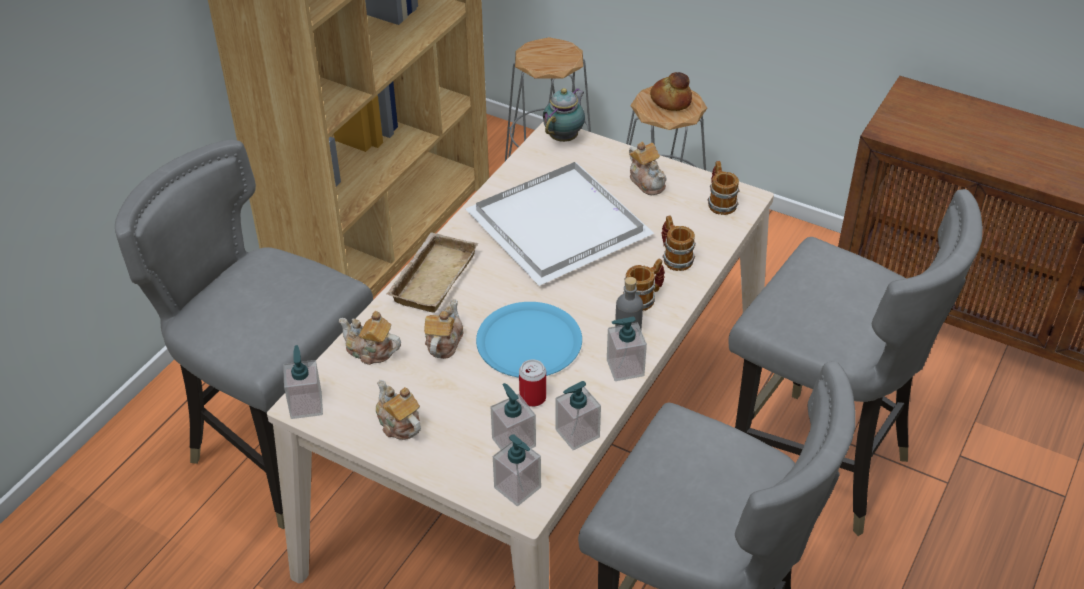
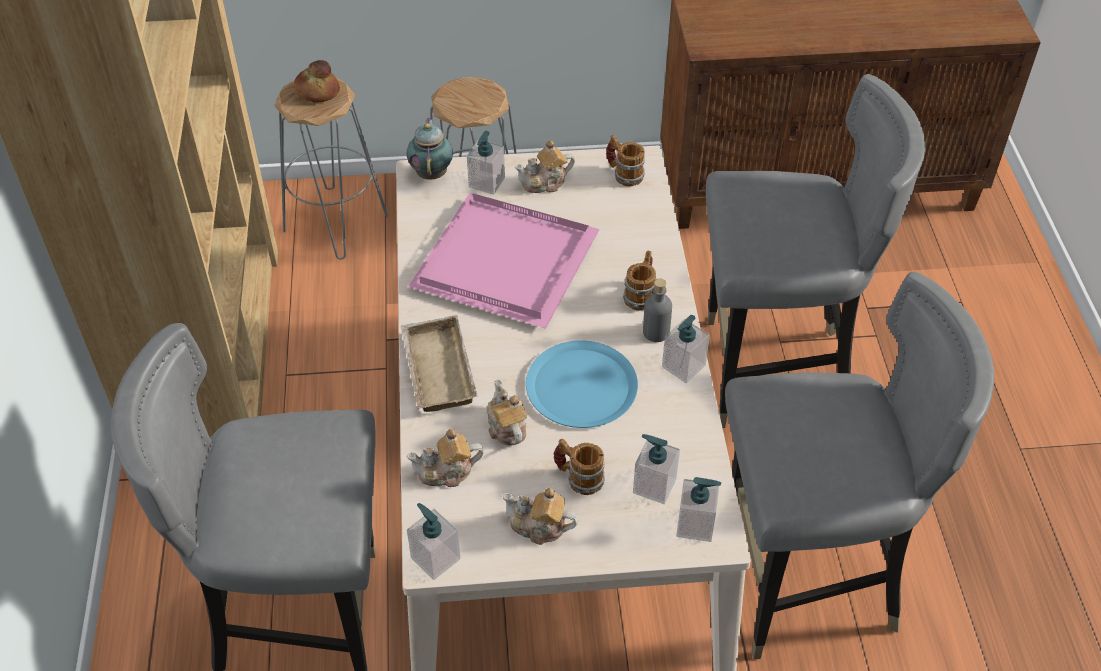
camera: 35 degrees left, 5 degrees up
white tray [466,162,654,286] -> pink tray [408,193,600,328]
can [519,359,546,407] -> none
soap dispenser [556,381,601,450] -> soap dispenser moved to [467,131,505,195]
teapot [629,142,667,195] -> teapot turned 135 degrees clockwise [515,140,575,193]
bread [650,72,692,111] -> bread moved to [294,60,340,102]
mug [662,215,696,271] -> mug moved to [554,439,605,495]

